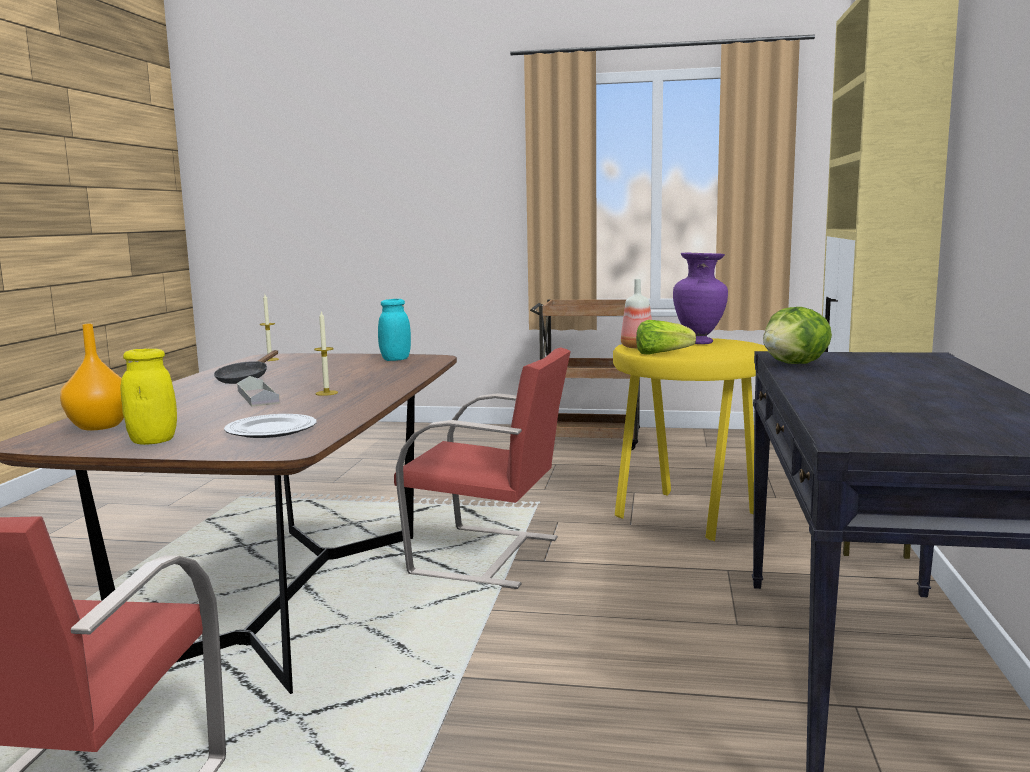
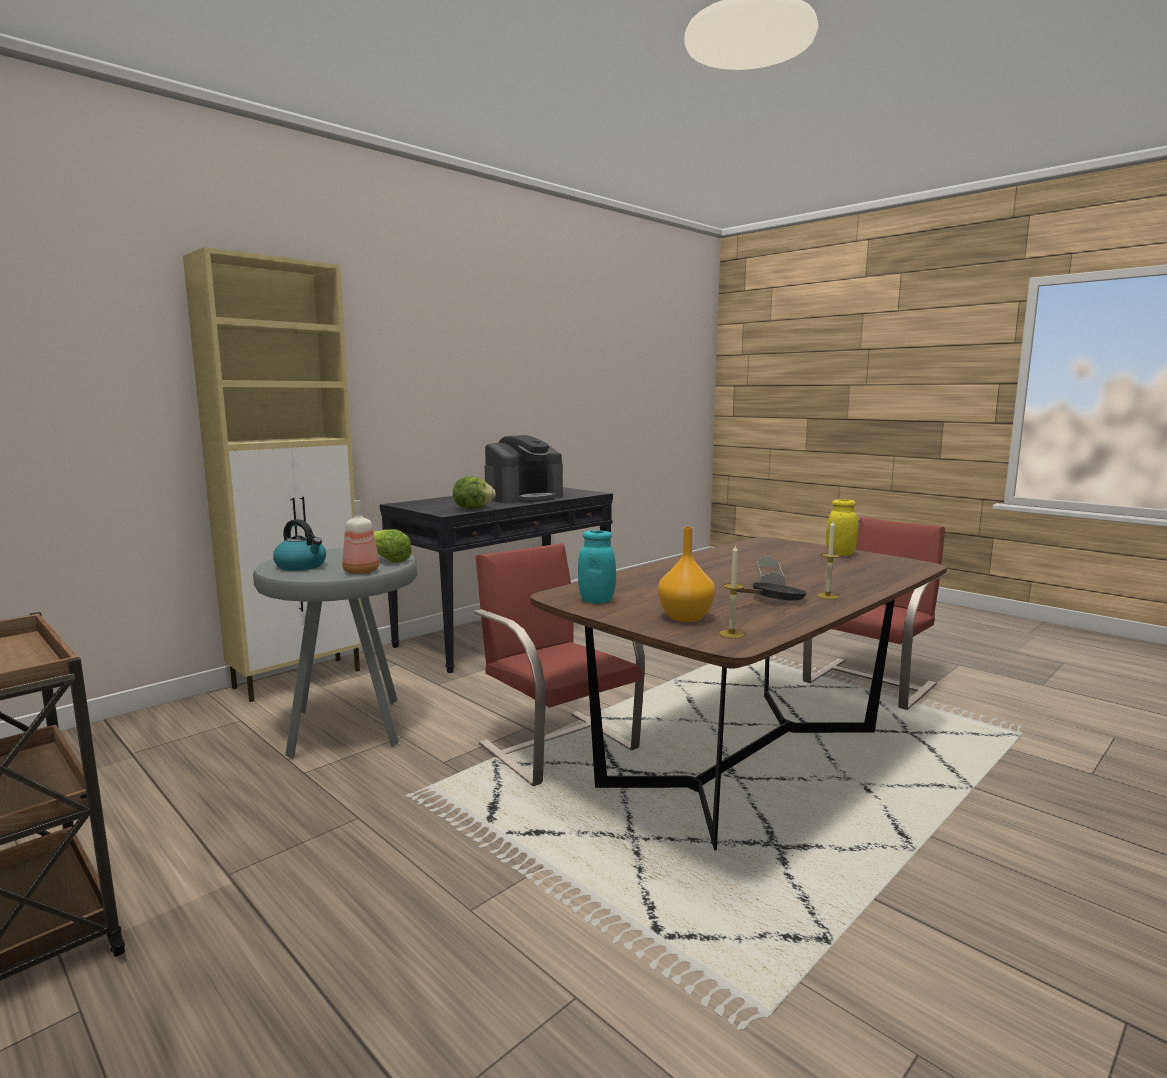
camera: 145 degrees left, 0 degrees up
orange vase [60,324,124,431] -> orange vase moved to [658,527,715,622]
plate [224,414,317,438] -> none
candle [314,311,338,396] -> candle moved to [817,521,840,599]
yellow stool [613,338,768,541] -> grey stool [253,548,417,759]
purple vase [673,253,728,344] -> kettle [273,519,326,571]
none -> coffee machine [485,435,563,504]

